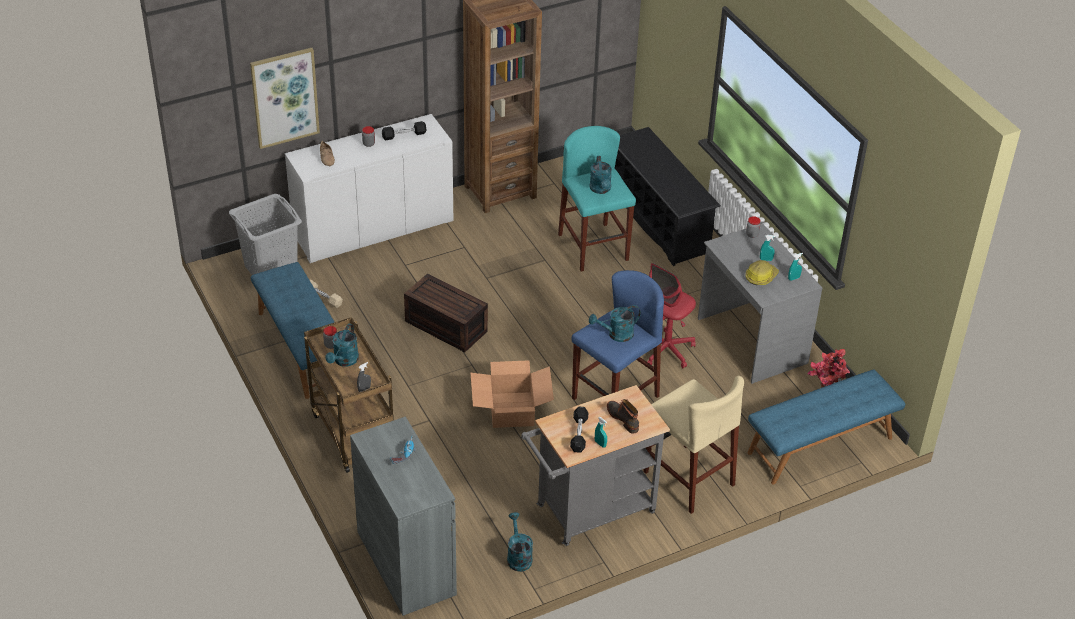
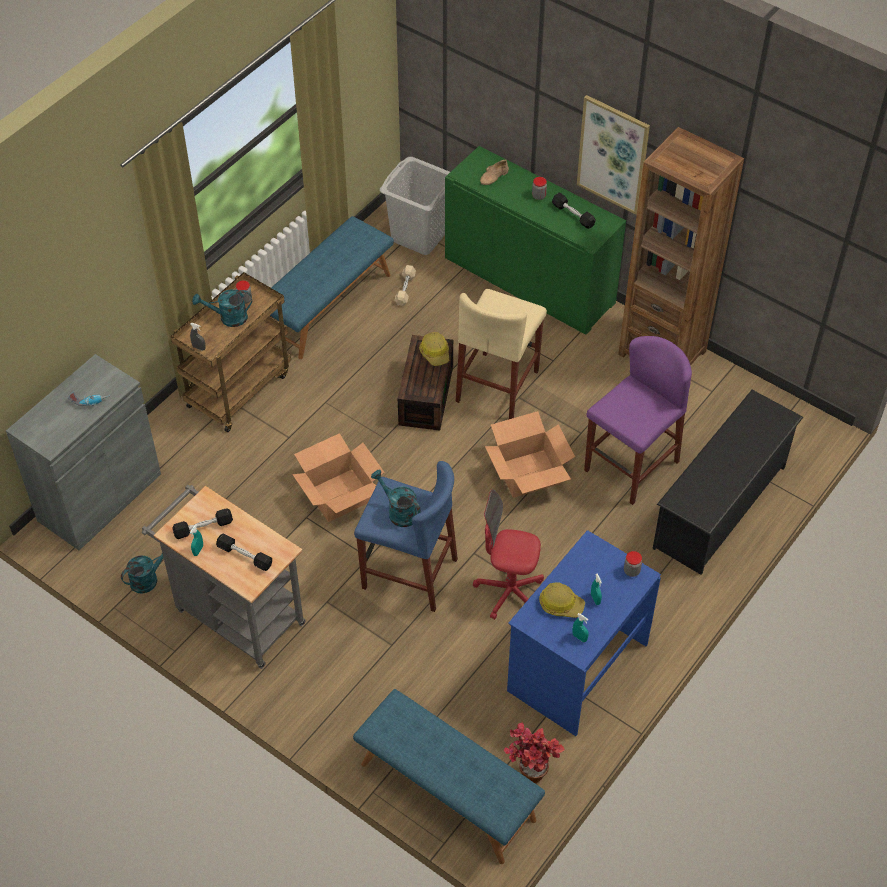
camera: 65 degrees right, 10 degrees up
picture [250,48,320,149] -> picture moved to [577,95,650,215]
white cabinet [285,114,453,263] -> green cabinet [445,146,626,335]
turquoise stool [558,126,636,272] -> purple stool [584,336,692,505]
turquoise watering can [590,156,612,194] -> none
boot [607,399,639,434] -> black dumbbell [216,534,272,571]
beige stool [643,376,744,514] -> beige stool moved to [456,289,547,419]
grey desk [698,223,822,384] -> blue desk [507,530,661,736]
none -> hard hat [419,332,449,366]
none -> cardboard box [485,411,575,498]

